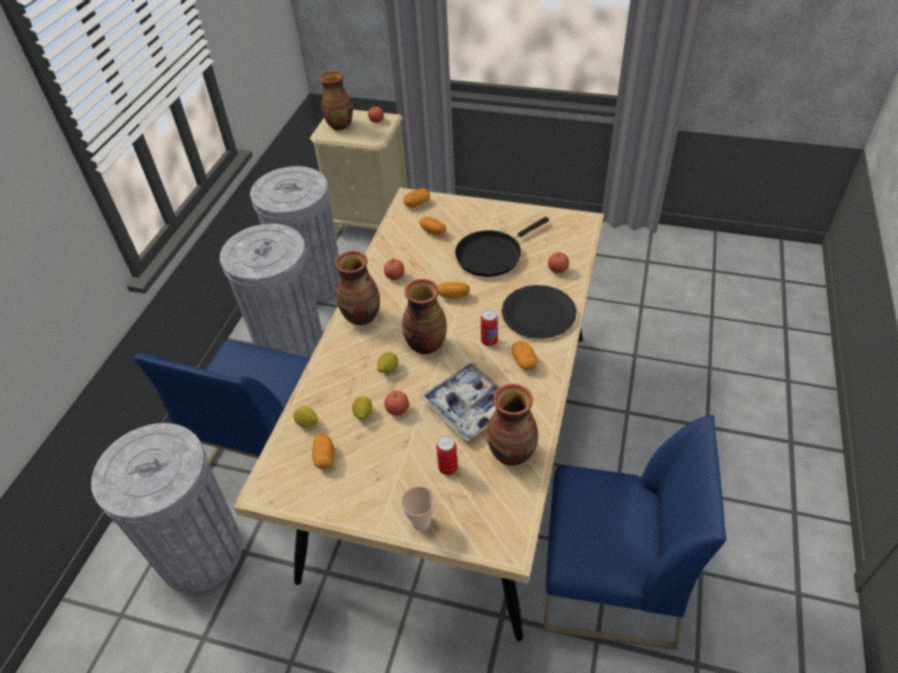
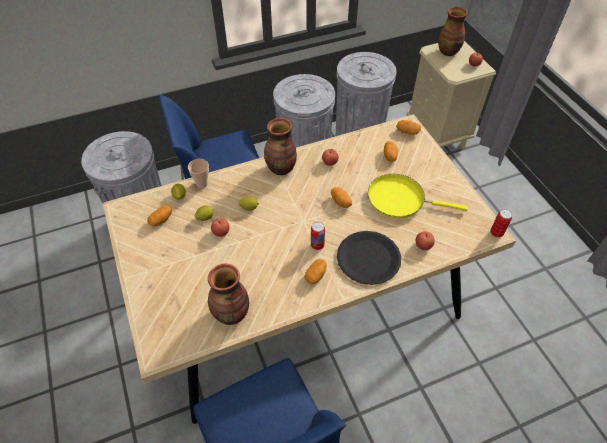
camera: 50 degrees right, 5 degrees up
cup [401,486,435,531] -> cup moved to [188,159,209,188]
vase [402,279,447,354] -> none
tray [420,363,500,441] -> none
can [436,436,458,475] -> can moved to [490,209,512,237]
black frying pan [455,217,549,277] -> yellow frying pan [368,174,468,218]

